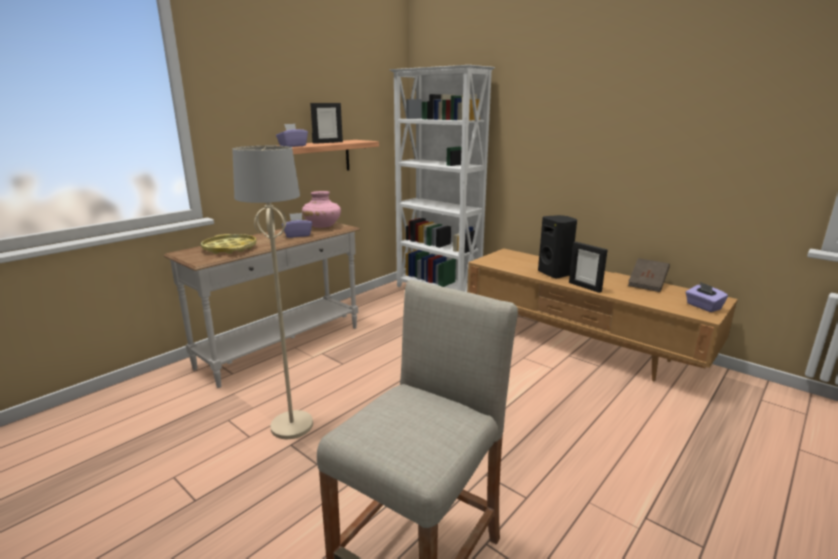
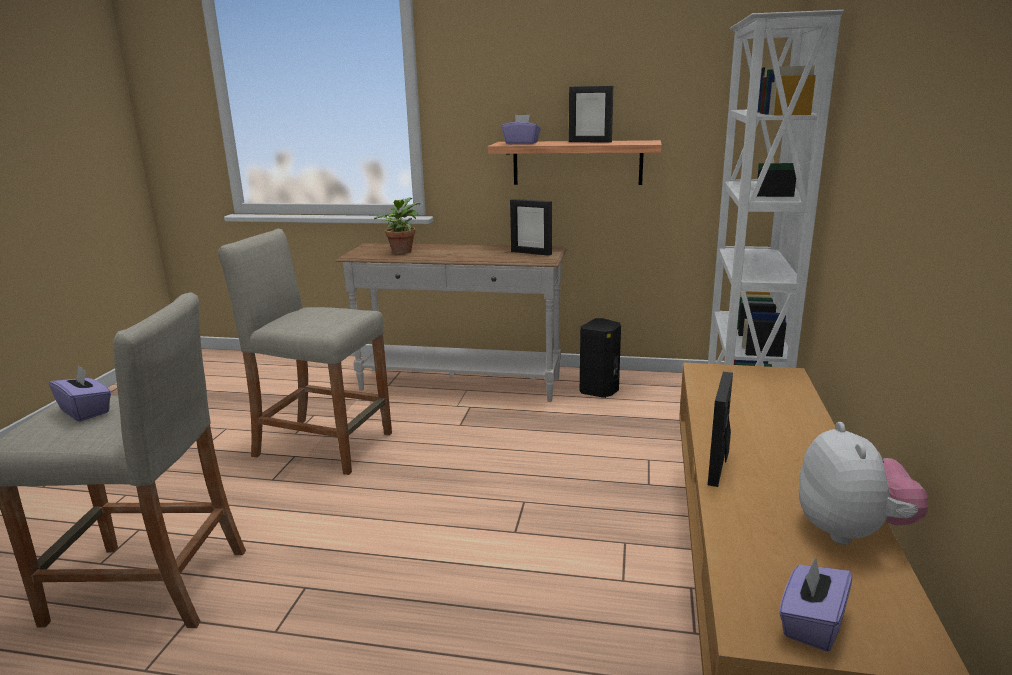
camera: 60 degrees right, 0 degrees up
yellow tray [201,234,256,254] -> potted plant [374,197,420,254]
beige floor lamp [232,146,313,439] -> beige stool [217,229,392,475]
purple tissue box [282,213,312,238] -> purple tissue box moved to [49,365,111,422]
pink vase [302,191,341,228] -> picture frame [510,199,552,256]
black speaker [538,215,577,279] -> black speaker moved to [580,318,621,398]
brown book [628,258,670,292] -> plush toy [799,422,928,545]

